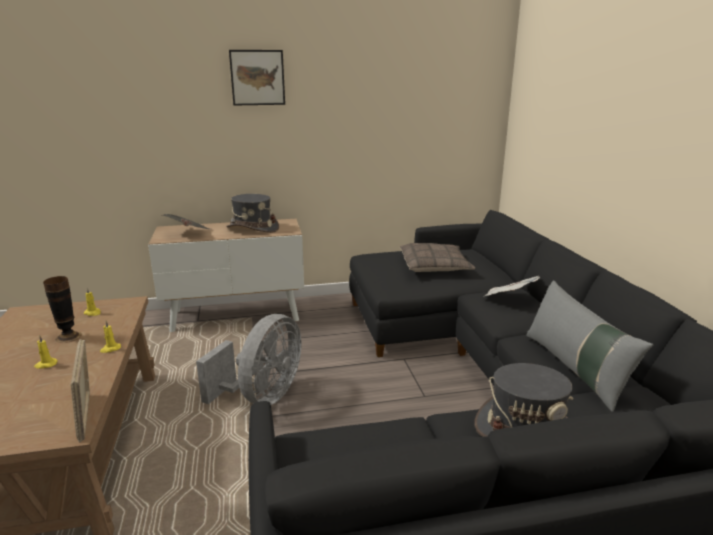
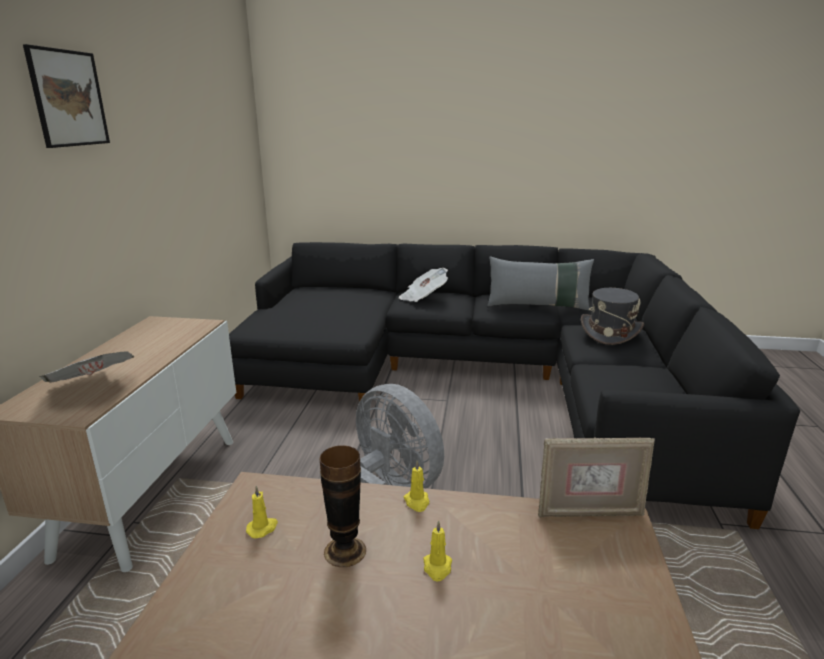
camera: 70 degrees left, 0 degrees up
grey hat [226,194,279,233] -> none
pillow [400,243,475,272] -> none

